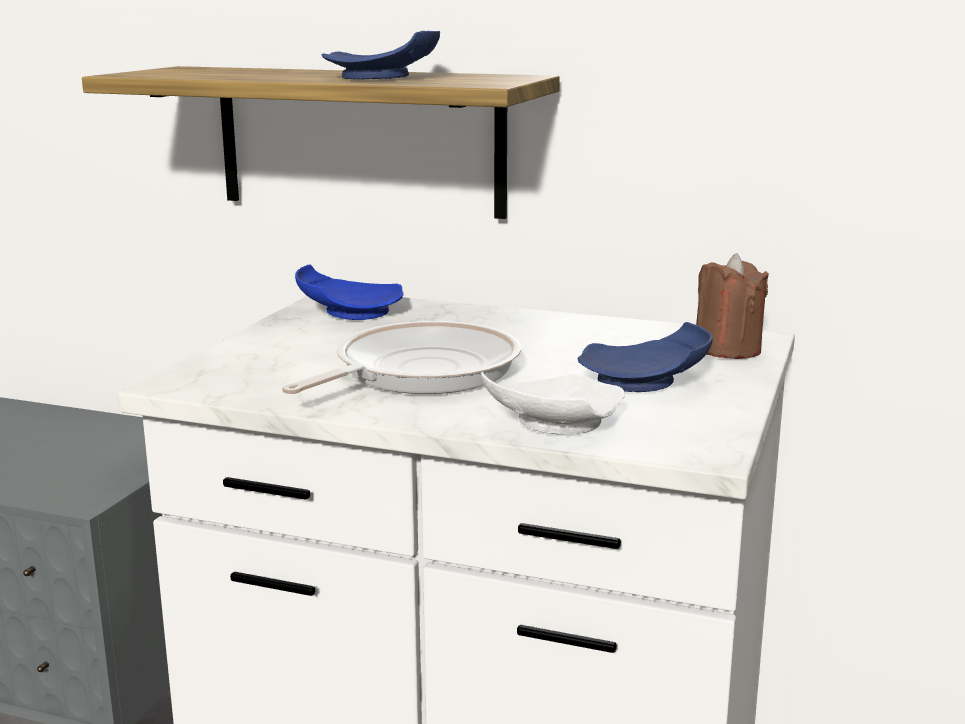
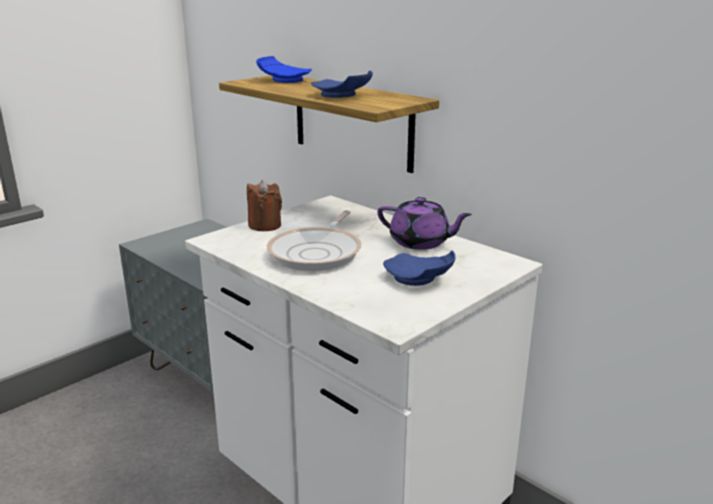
camera: 25 degrees right, 5 degrees up
frying pan [282,321,521,394] -> frying pan turned 135 degrees clockwise [267,210,361,271]
blue plate [295,265,404,320] -> blue plate moved to [256,56,312,83]
white plate [481,372,625,435] -> none
brown candle [696,254,769,359] -> brown candle moved to [247,180,282,231]
none -> purple teapot [378,197,472,250]

